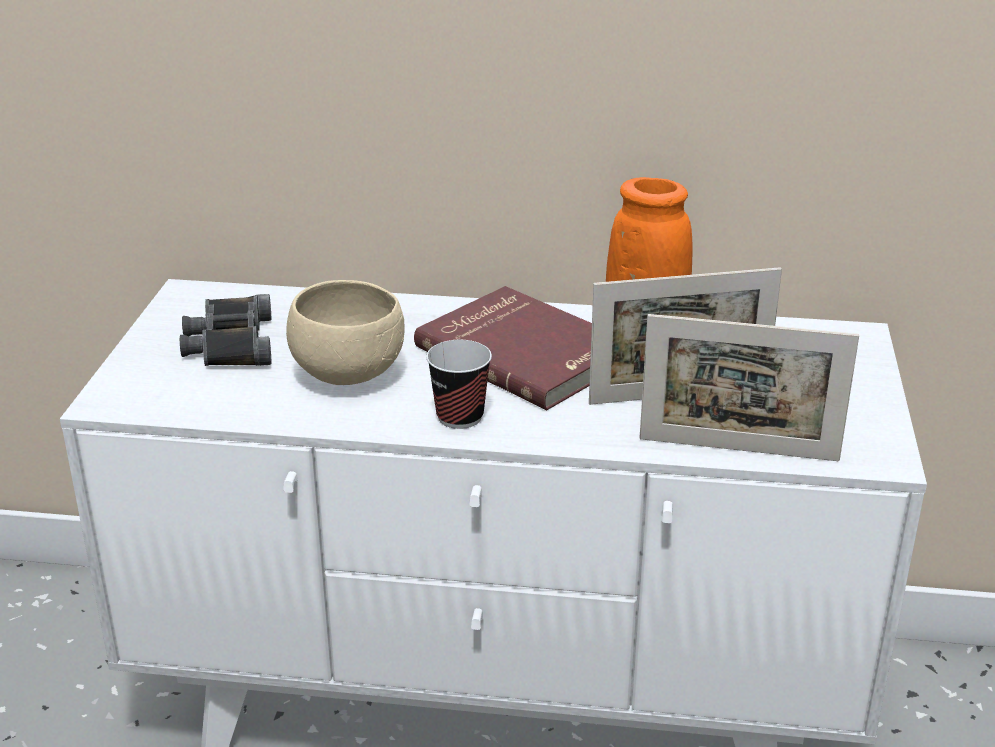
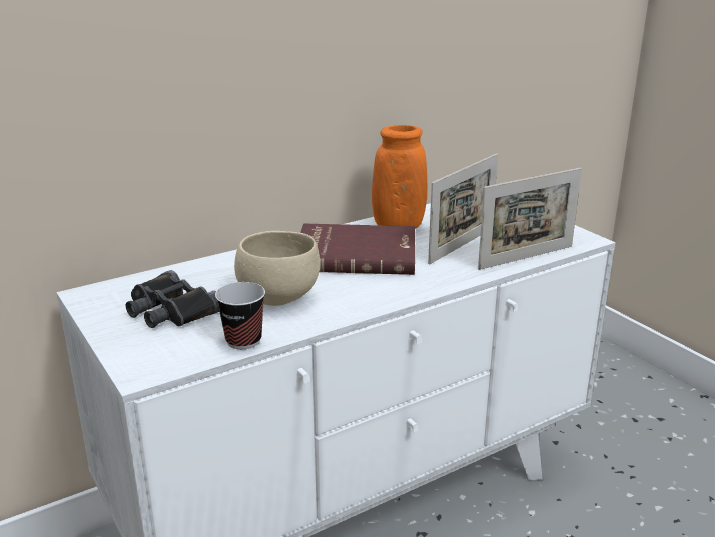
camera: 40 degrees left, 5 degrees down
cup [426,340,492,429] -> cup moved to [215,282,265,349]

